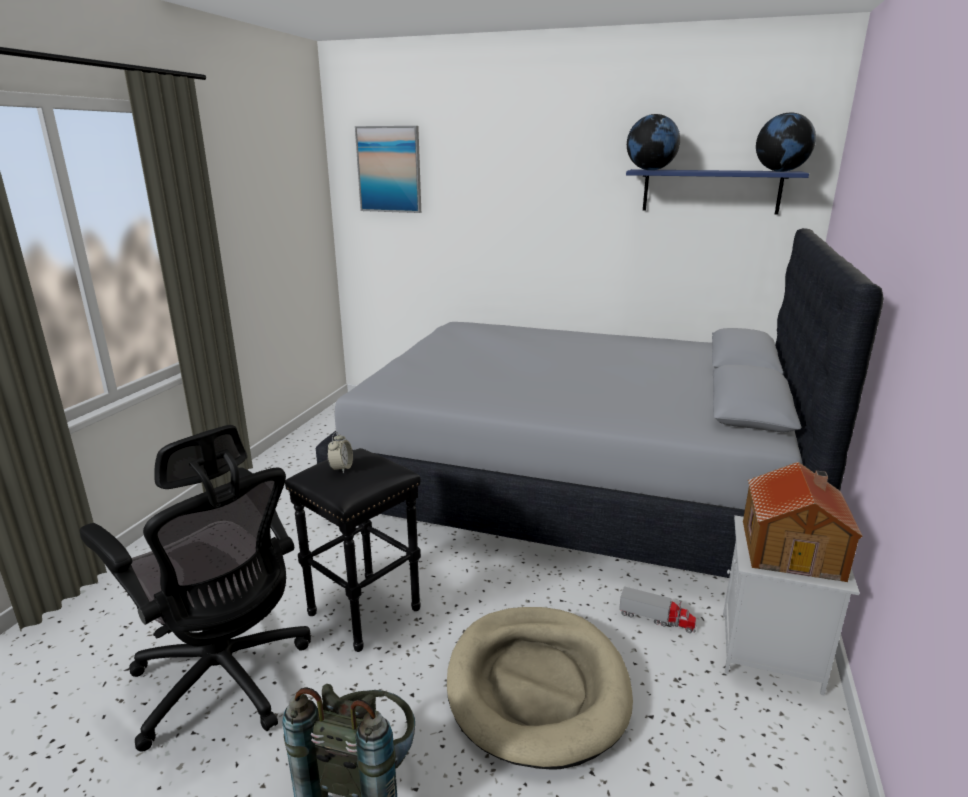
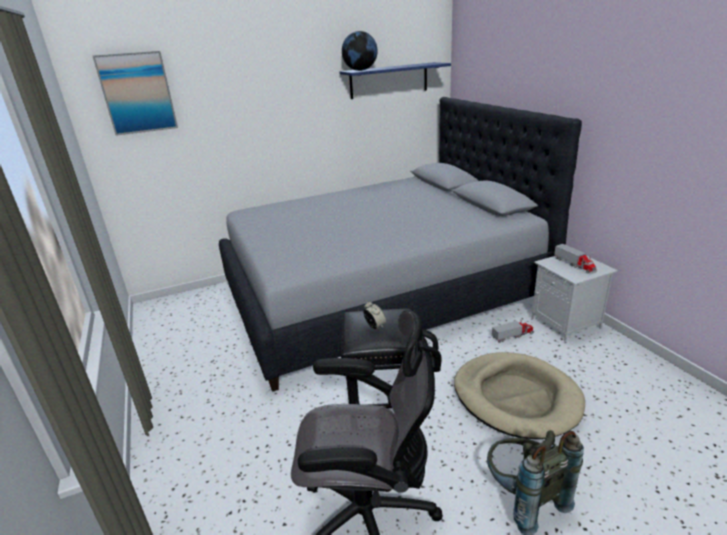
camera: 40 degrees left, 5 degrees up
toy house [743,462,863,582] -> toy truck [554,244,597,274]
globe [756,113,816,172] -> none

